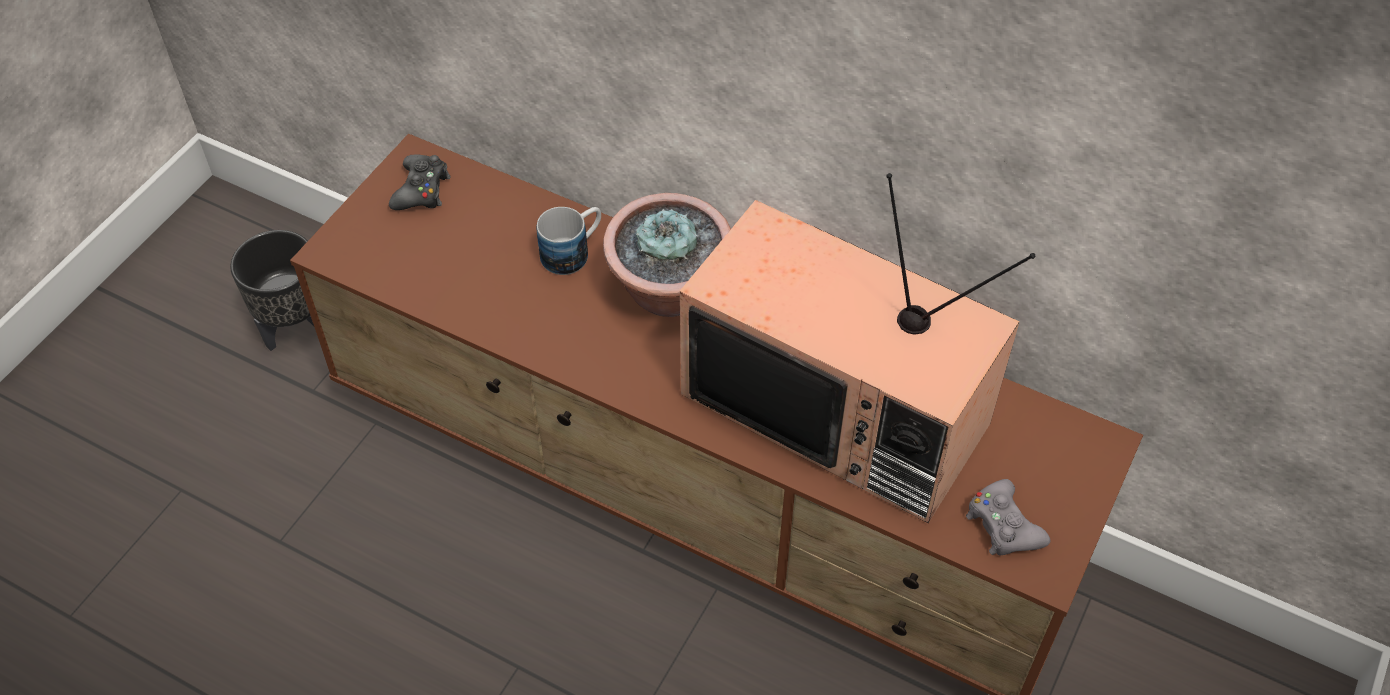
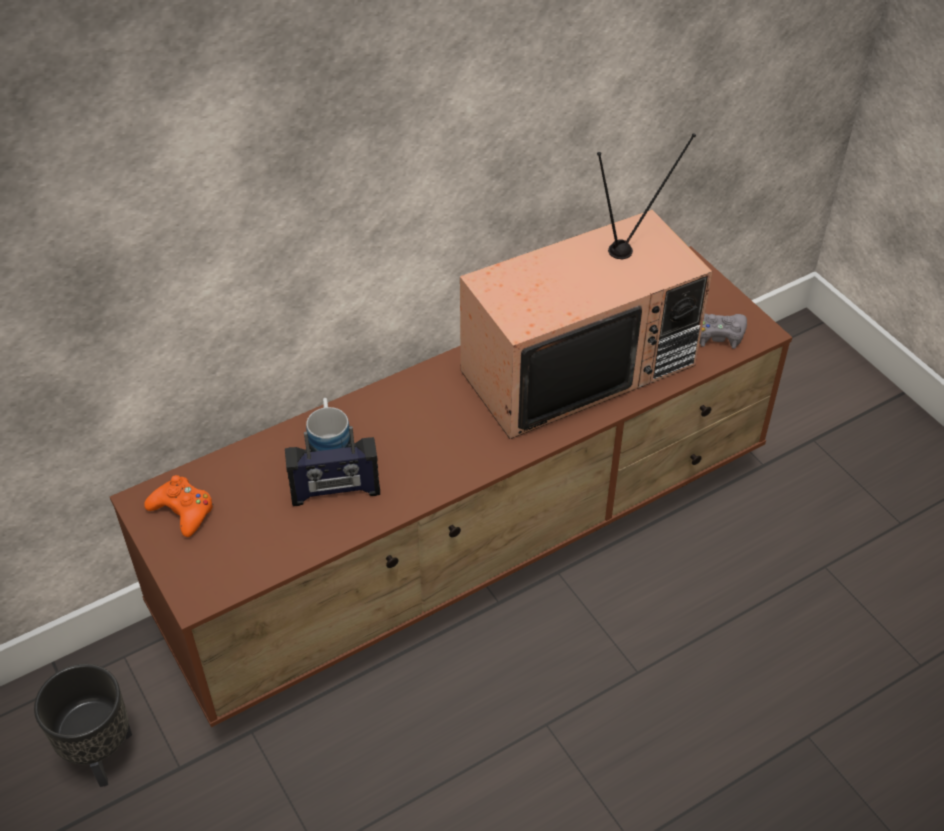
camera: 60 degrees left, 5 degrees down
black game controller [389,154,451,210] -> orange game controller [144,475,213,537]
potted plant [603,193,731,317] -> none
none -> radio [285,426,380,506]

